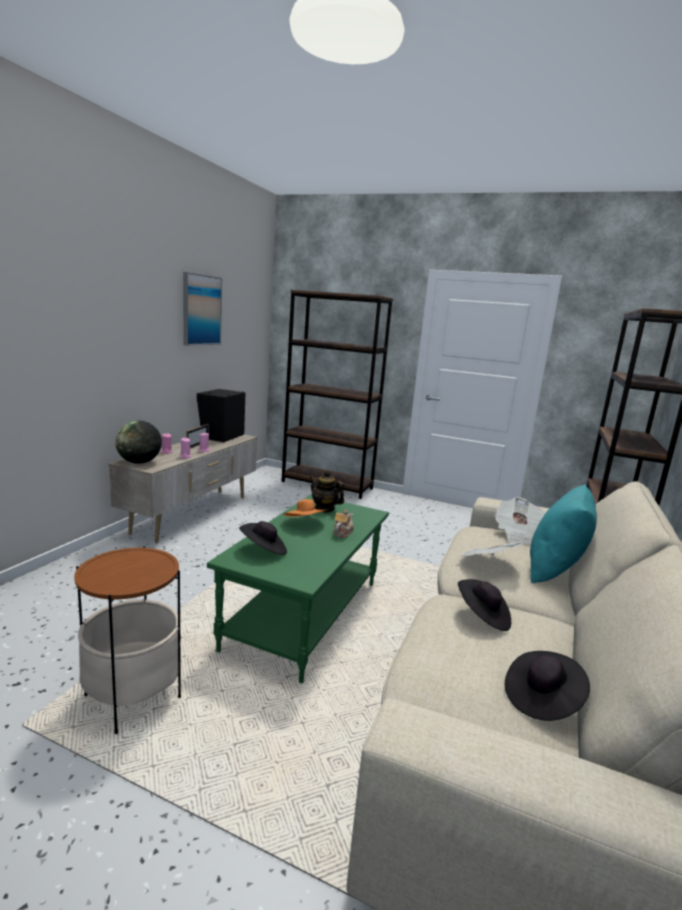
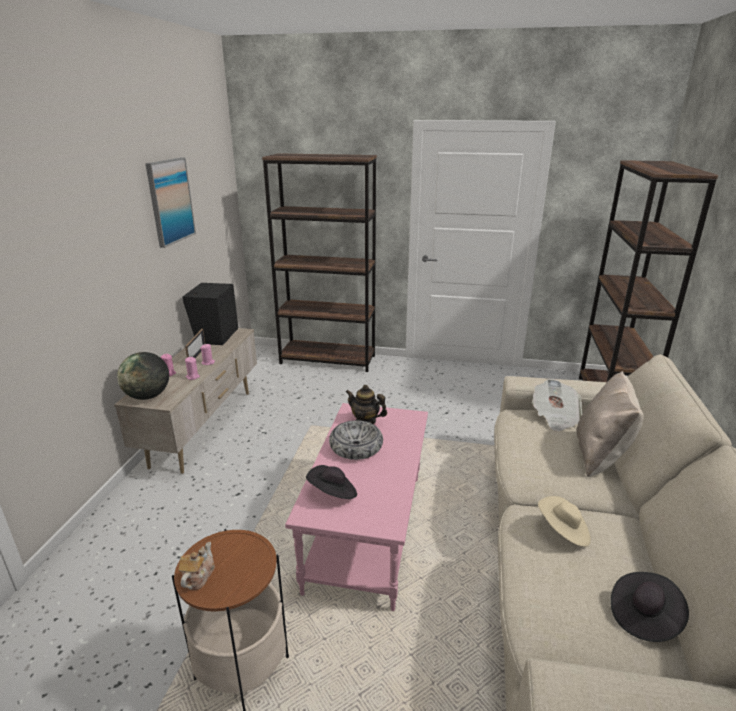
camera: 10 degrees left, 10 degrees up
green coffee table [207,495,389,683] -> pink coffee table [285,403,428,611]
orange hat [283,499,326,517] -> bowl [329,420,383,460]
teapot [333,510,354,538] -> teapot moved to [179,542,215,590]
black hat [458,579,511,631] -> beige hat [538,496,591,547]
newspaper [460,541,523,557] -> none
turquoise pillow [530,484,597,583] -> beige pillow [577,371,644,477]

